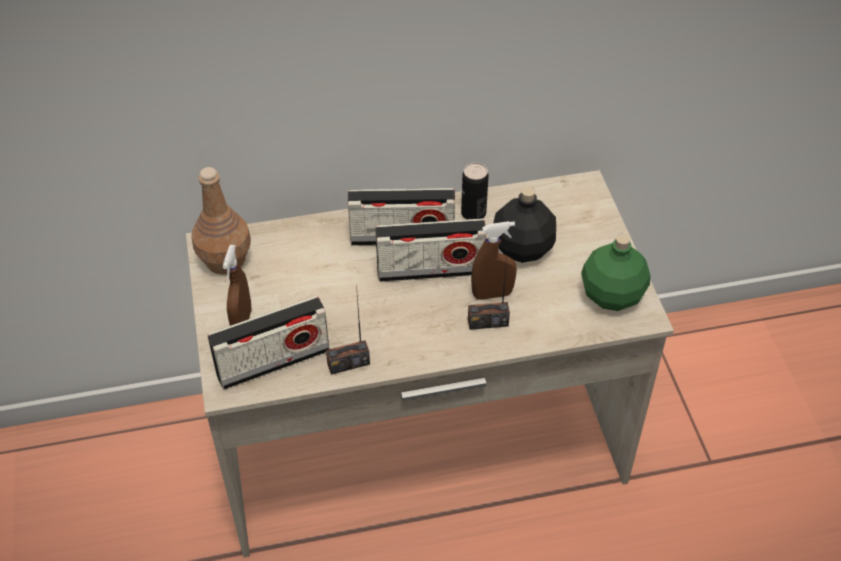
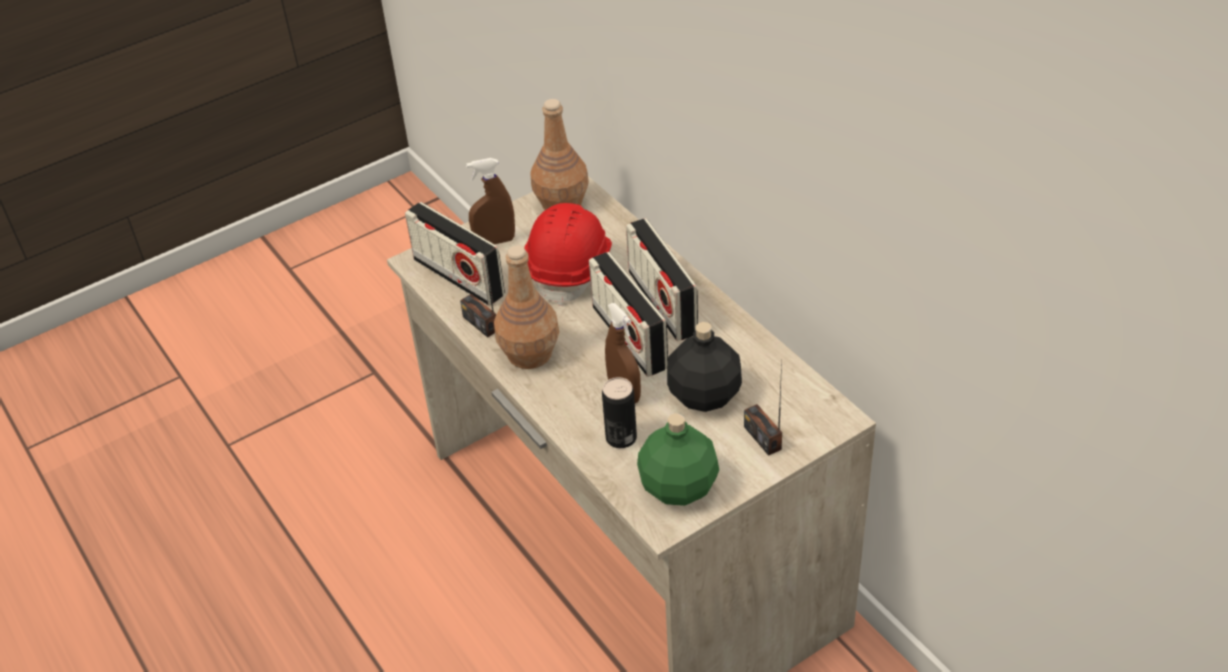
camera: 70 degrees right, 5 degrees down
can [461,163,489,220] -> can moved to [602,377,637,448]
radio [468,245,510,330] -> radio moved to [744,360,782,456]
none -> brown bottle [494,245,559,369]
none -> red hard hat [524,203,612,306]

